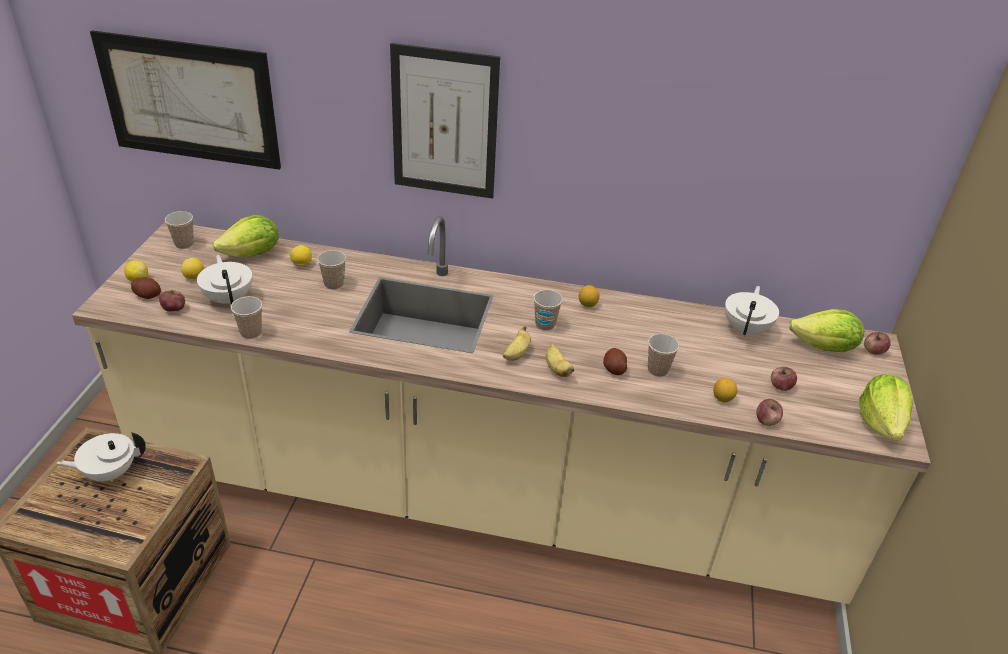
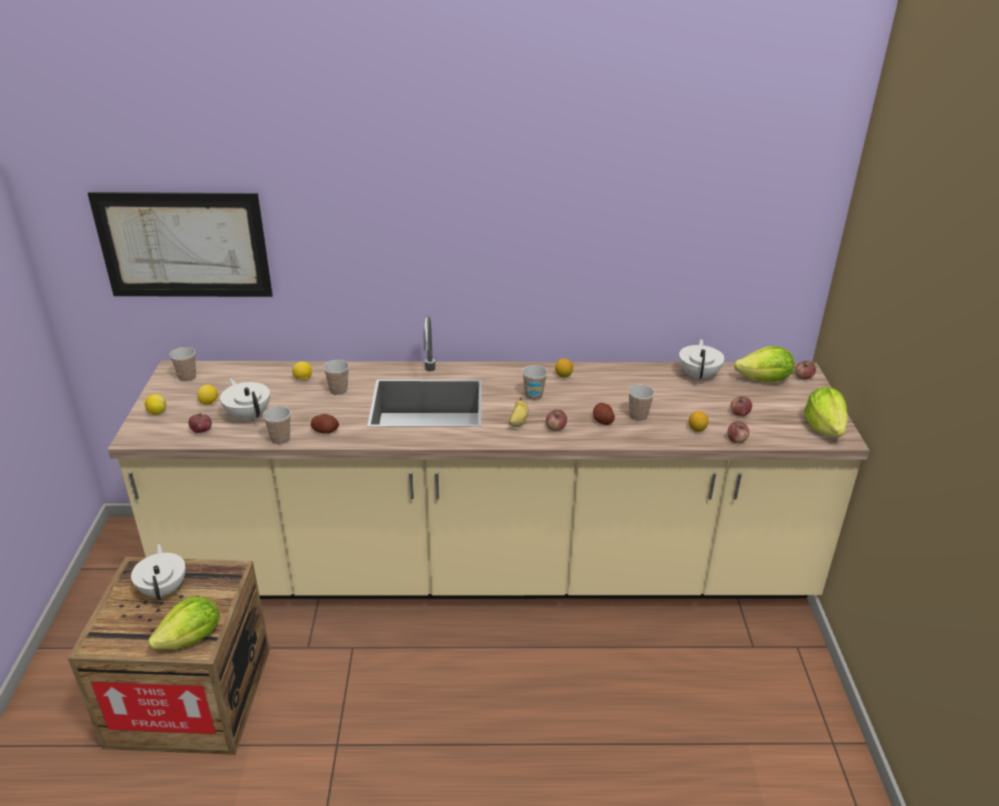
camera: 10 degrees left, 5 degrees down
white teapot [57,432,146,482] -> white teapot turned 105 degrees clockwise [131,544,186,600]
potato [131,277,161,299] -> potato moved to [311,414,339,434]
lettuce [212,215,279,257] -> lettuce moved to [148,596,220,649]
picture [390,43,500,199] -> none
banana [546,343,574,377] -> apple [546,410,567,431]

